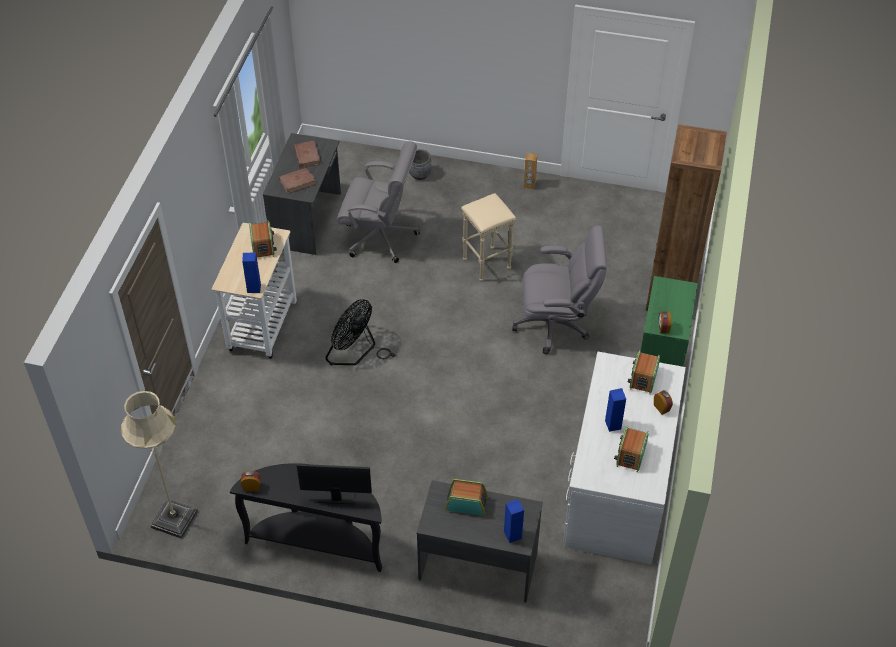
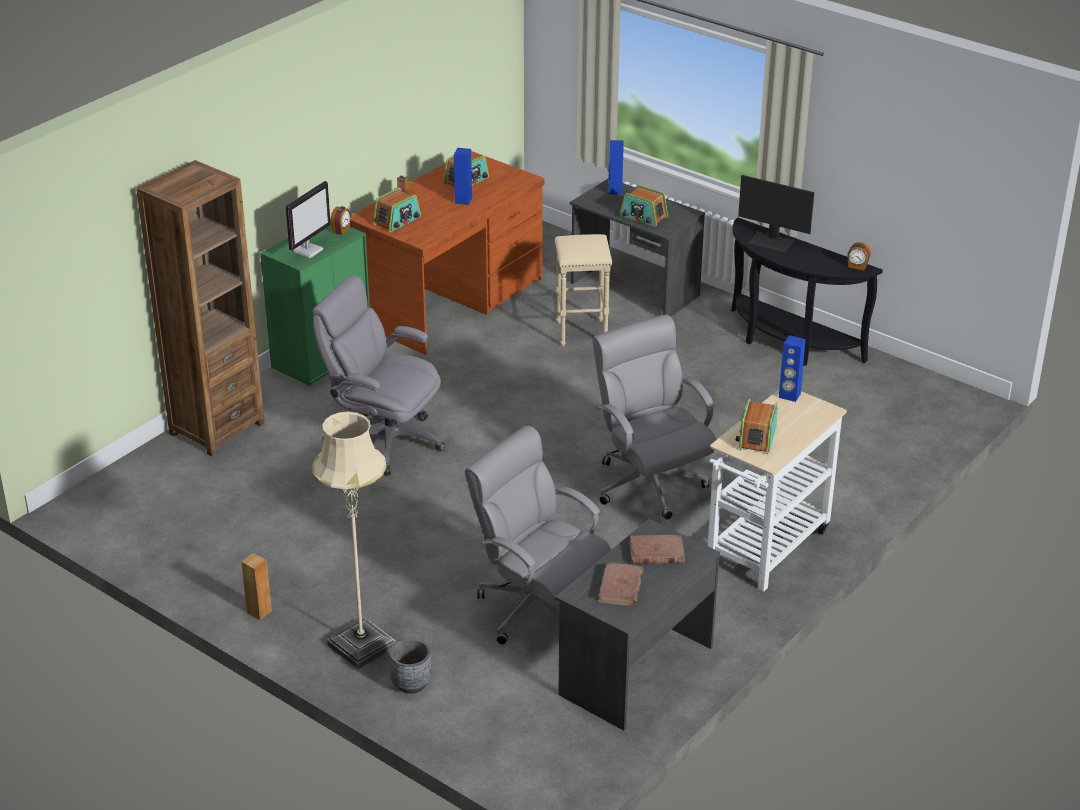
camera: 155 degrees left, 15 degrees down
beige floor lamp [121,391,198,539] -> beige floor lamp moved to [312,411,396,670]
black fan [325,299,396,366] -> grey office chair [593,314,717,520]
beige stool [461,193,516,282] -> beige stool moved to [555,234,612,346]
white desk [563,352,686,565] -> brown desk [350,151,545,355]
none -> monitor [286,181,331,258]

